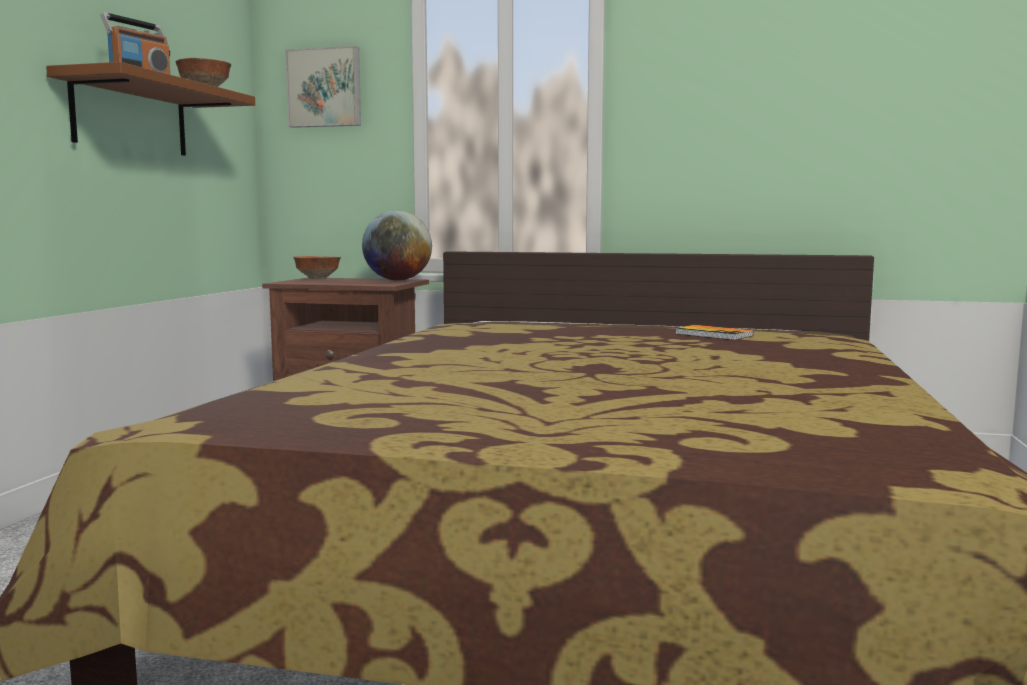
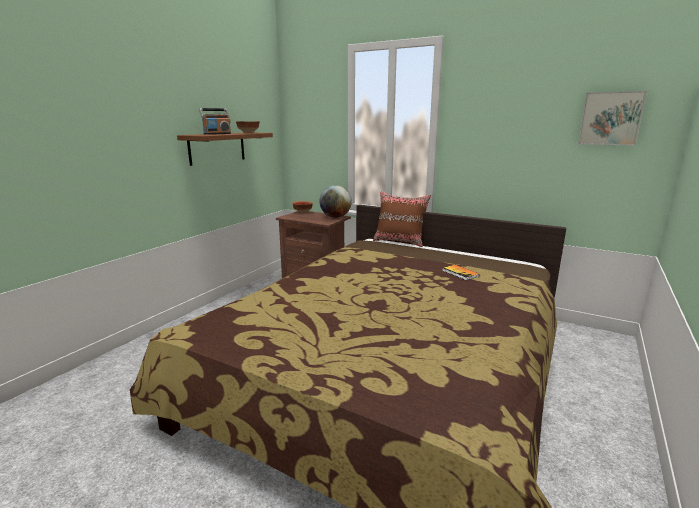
camera: 15 degrees right, 10 degrees up
picture [285,46,361,128] -> picture moved to [578,91,647,146]
none -> brown pillow [373,191,431,247]

